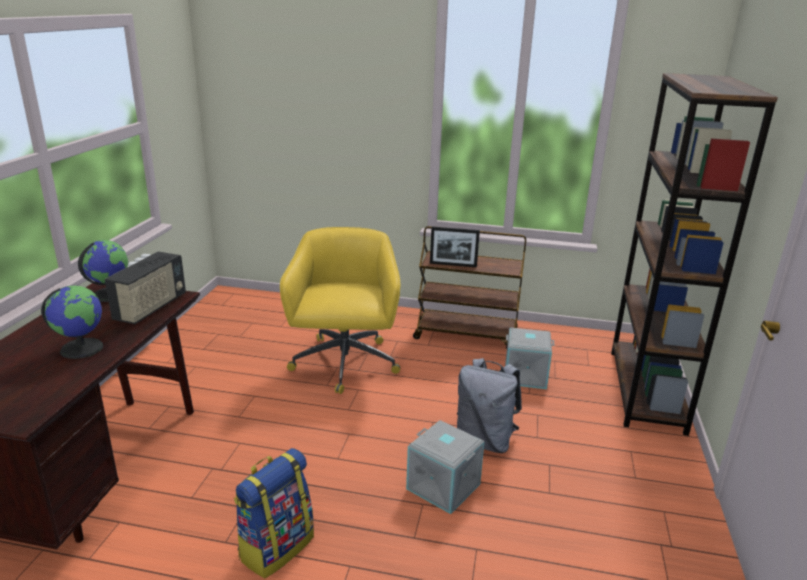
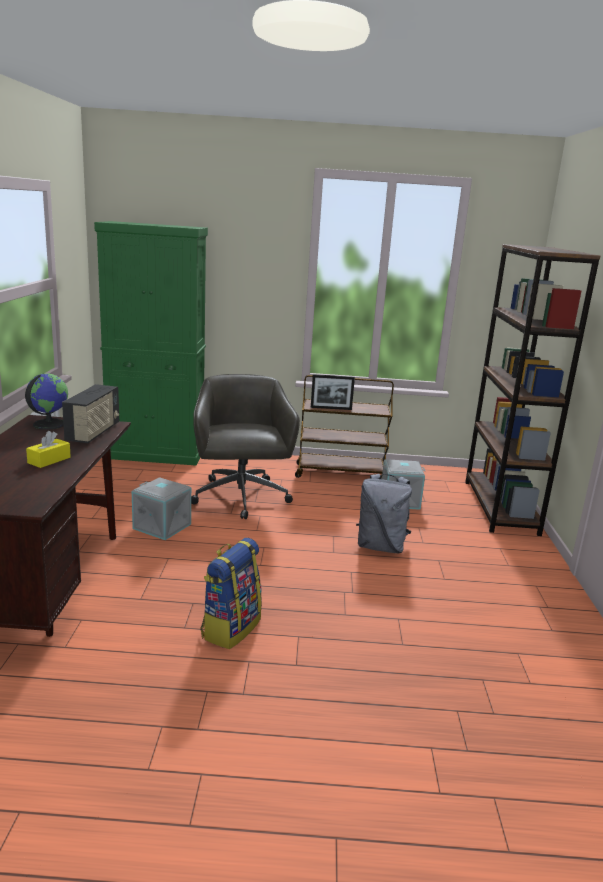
camera: 10 degrees left, 5 degrees down
globe [41,285,103,359] -> yellow tissue box [26,431,71,468]
yellow office chair [280,227,400,394] -> grey office chair [191,374,300,519]
grey storage box [406,420,484,514] -> grey storage box moved to [132,477,191,540]
none -> green cabinet [94,221,208,466]

